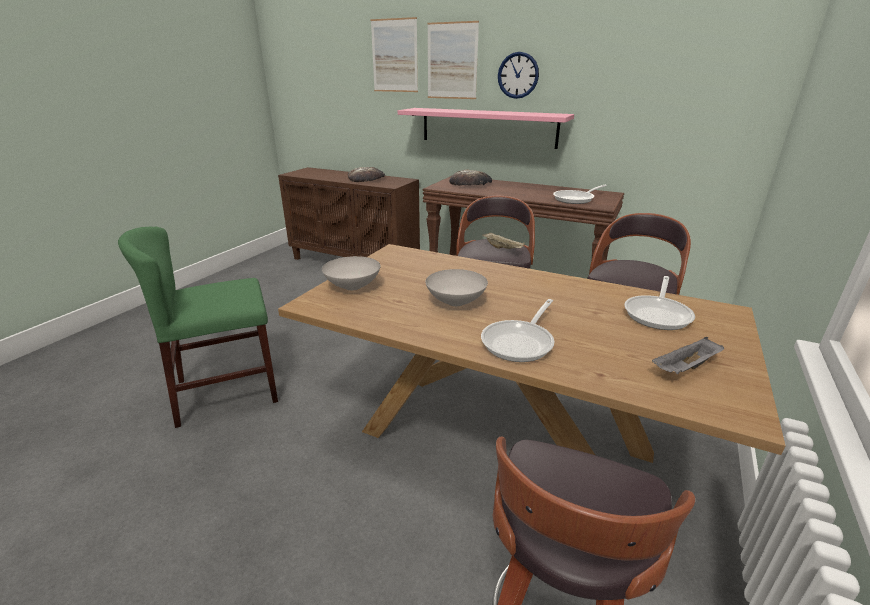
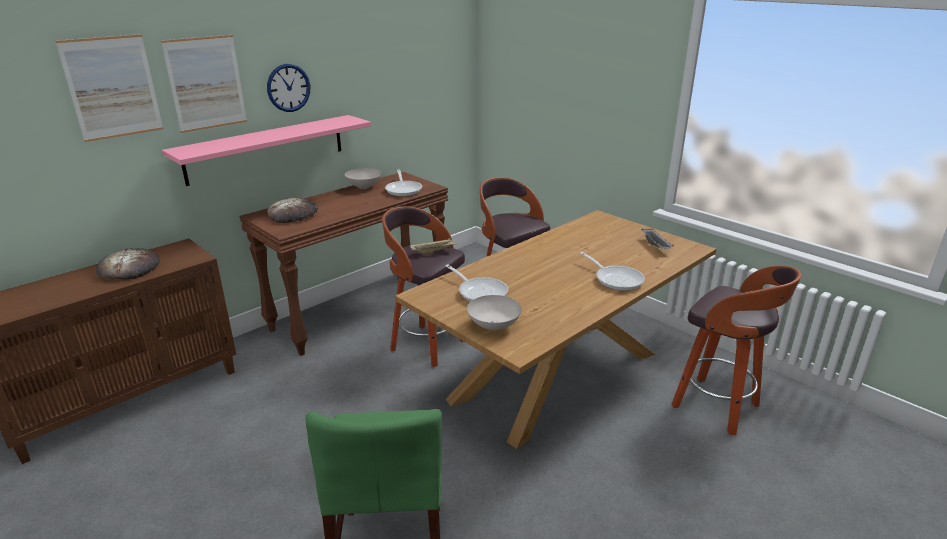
camera: 70 degrees left, 0 degrees up
white bowl [425,269,488,306] -> white bowl moved to [345,168,382,189]
frying pan [624,276,695,330] -> frying pan moved to [445,264,508,302]

